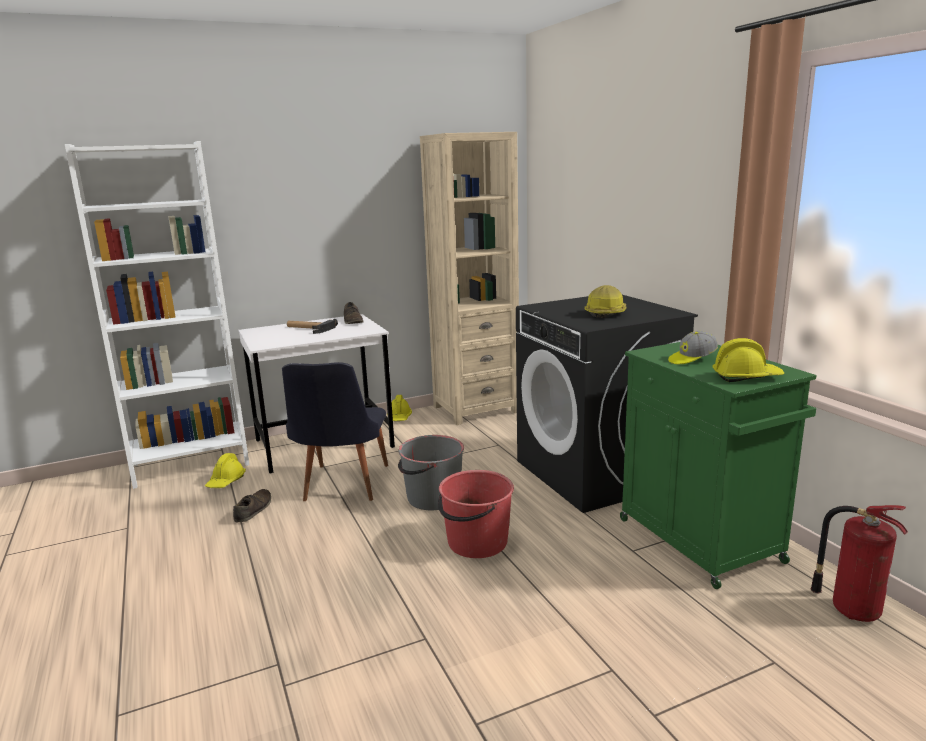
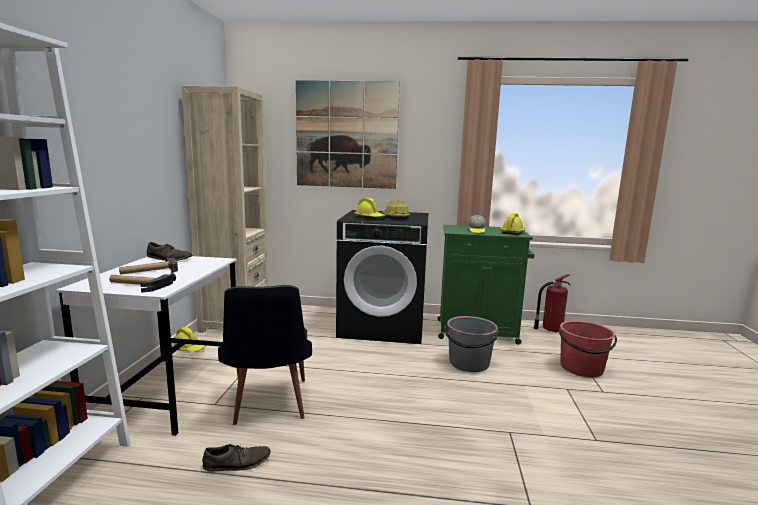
camera: 60 degrees left, 5 degrees down
yellow hard hat [205,453,246,488] -> yellow hard hat moved to [354,198,386,217]
brown shoe [233,489,271,522] -> brown shoe turned 120 degrees clockwise [202,444,271,472]
black chair [282,362,388,501] -> black chair turned 45 degrees clockwise [218,285,312,425]
grey bucket [398,435,464,510] -> grey bucket moved to [444,316,499,372]
red bucket [438,470,514,558] -> red bucket moved to [559,320,617,377]
none -> hammer [109,273,176,292]
none -> picture [296,80,400,189]

